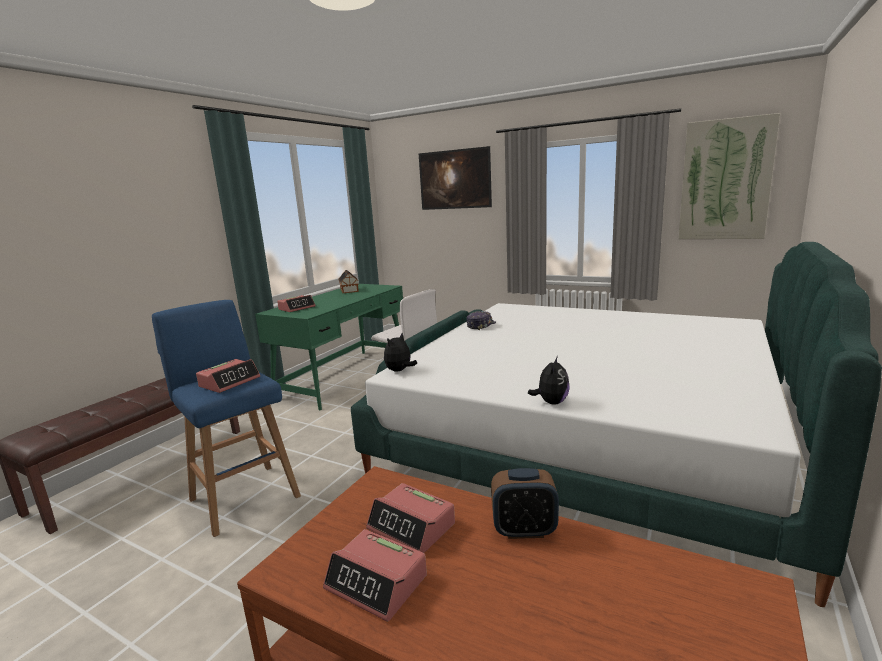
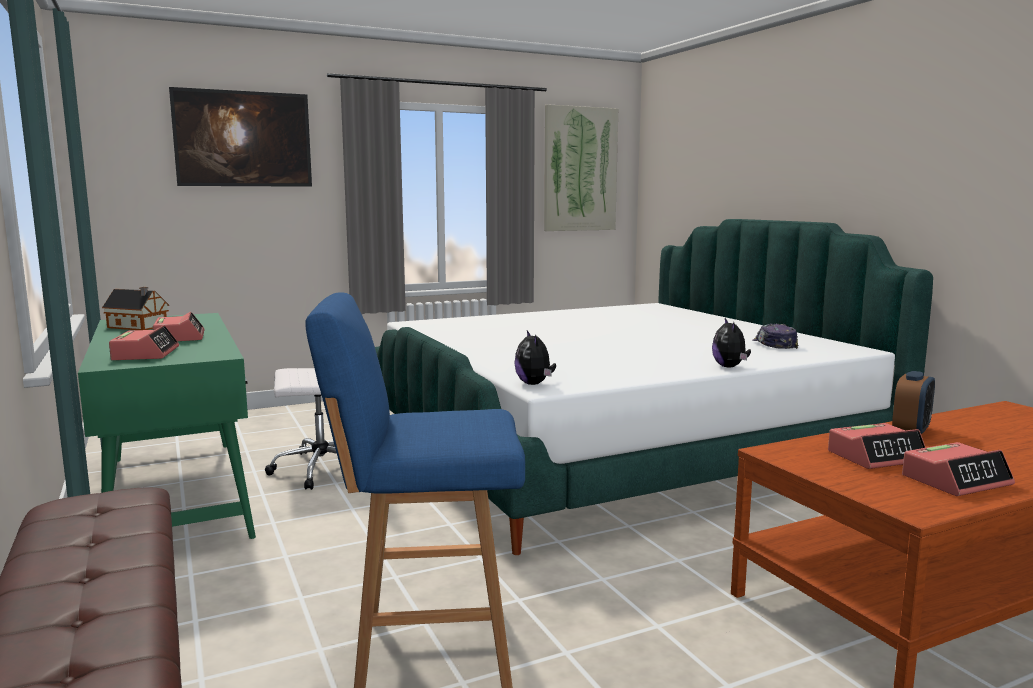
camera: 55 degrees left, 5 degrees down
alarm clock [196,359,260,393] -> alarm clock moved to [153,312,205,341]
cap [466,311,496,330] -> cap moved to [752,323,798,349]
plush toy [528,356,570,405] -> plush toy turned 150 degrees counterclockwise [712,318,751,367]

